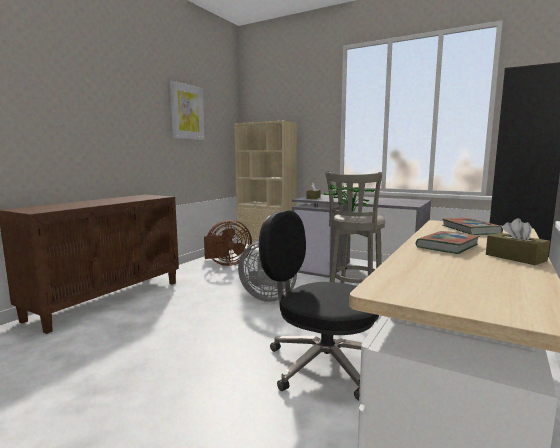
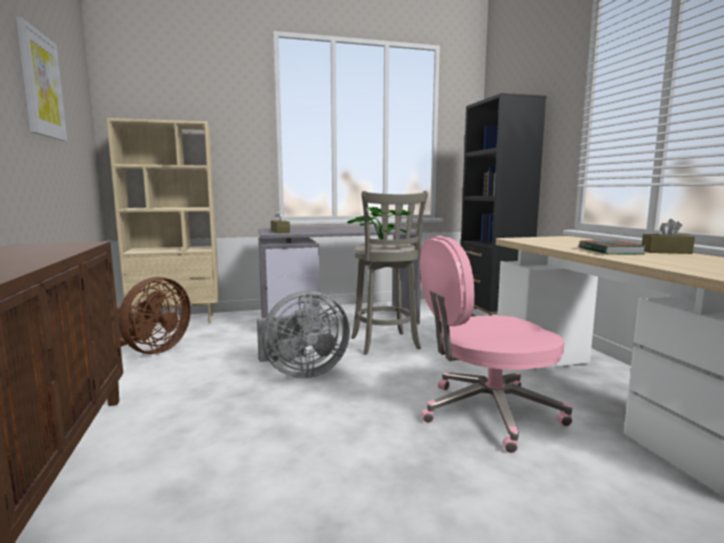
camera: 45 degrees left, 0 degrees up
black office chair [259,211,379,400] -> pink office chair [420,236,572,453]
book [442,218,503,235] -> none

